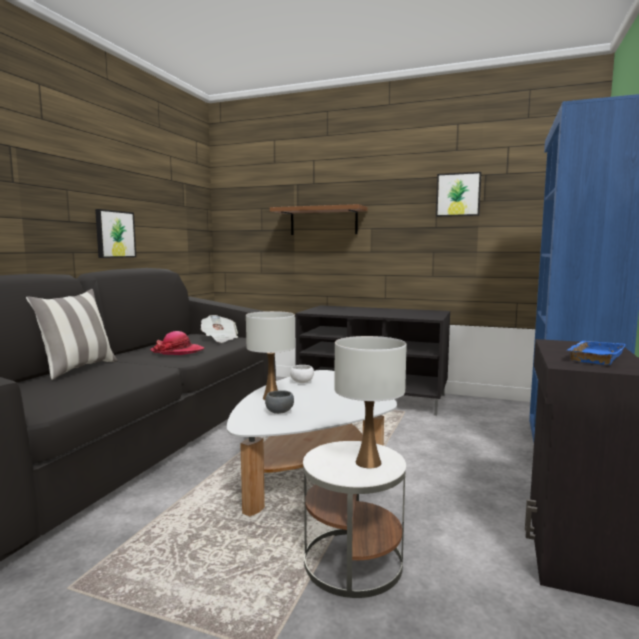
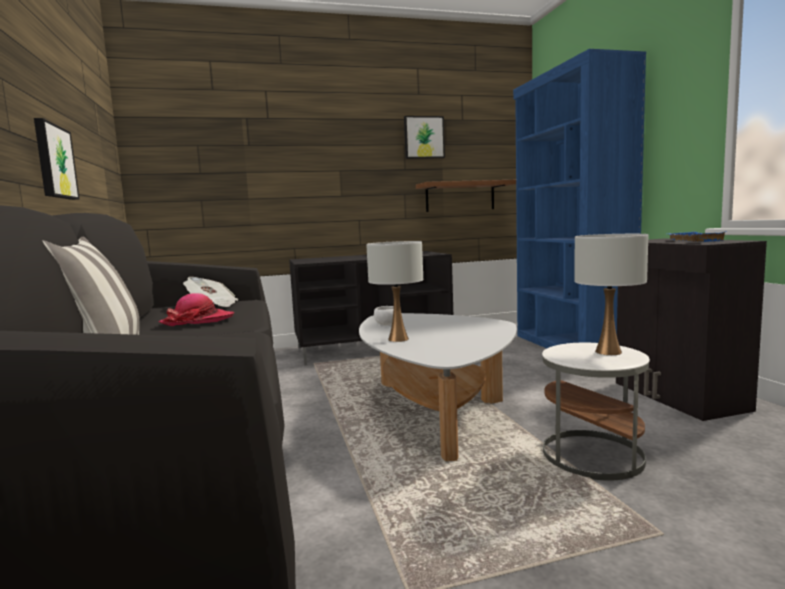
camera: 35 degrees left, 0 degrees up
grey bowl [265,390,294,414] -> none
brown shelf [270,204,367,235] -> brown shelf moved to [416,180,516,212]

